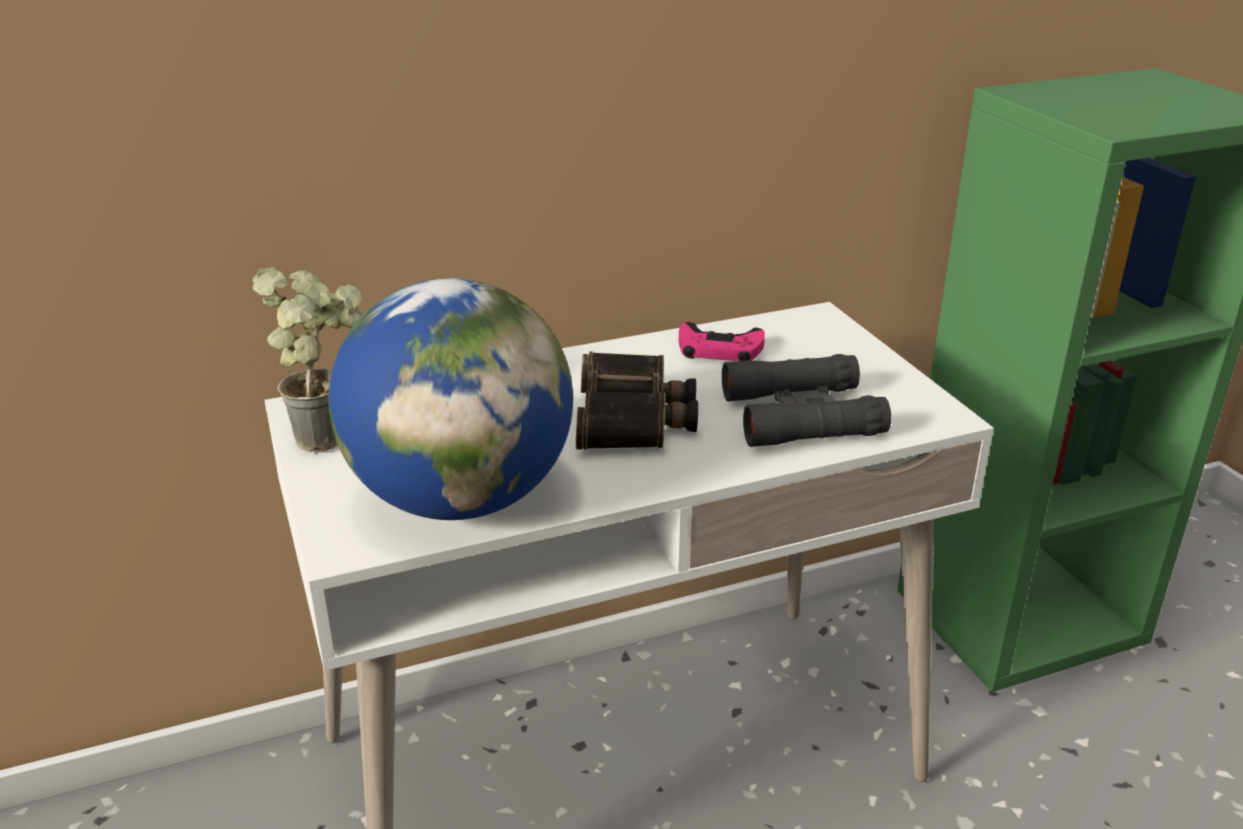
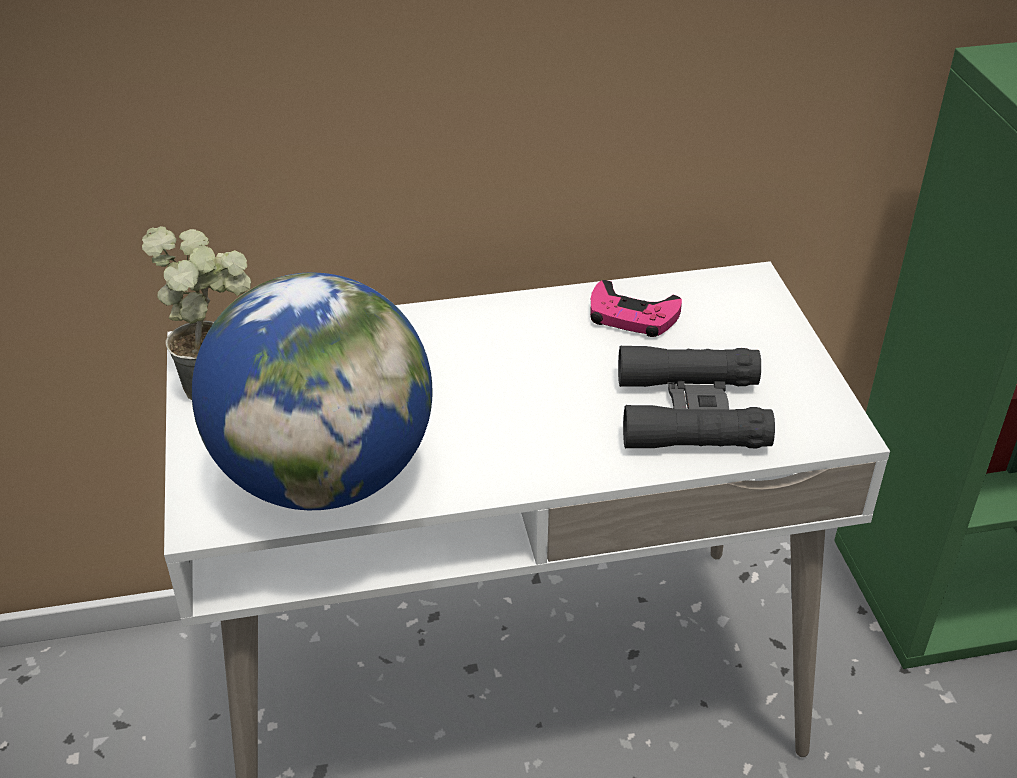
camera: 10 degrees right, 10 degrees up
binoculars [576,351,698,450] -> none

